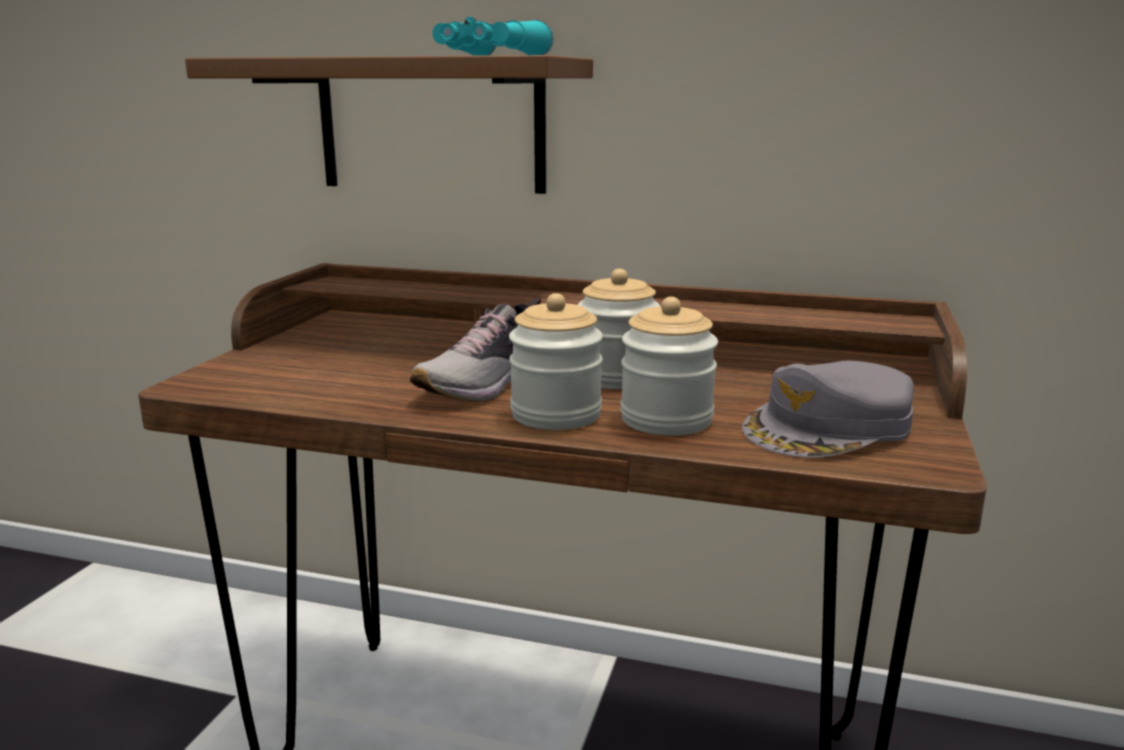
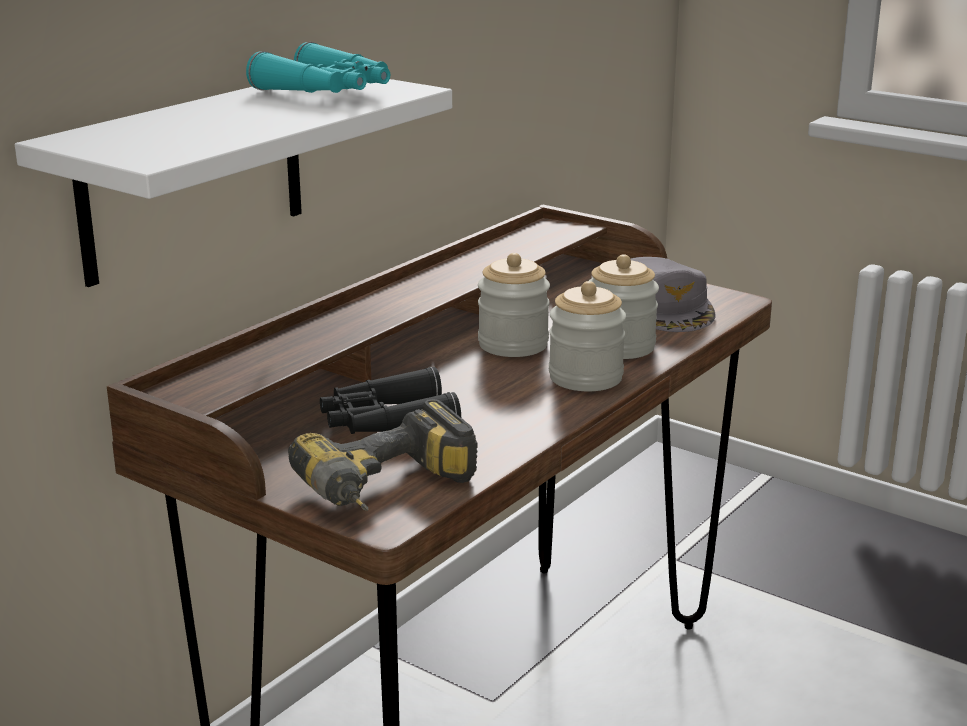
camera: 70 degrees left, 5 degrees up
brown shelf [185,55,593,194] -> white shelf [15,79,452,287]
shoe [410,298,541,402] -> none
none -> power drill [288,399,478,511]
none -> black binoculars [320,367,461,434]

